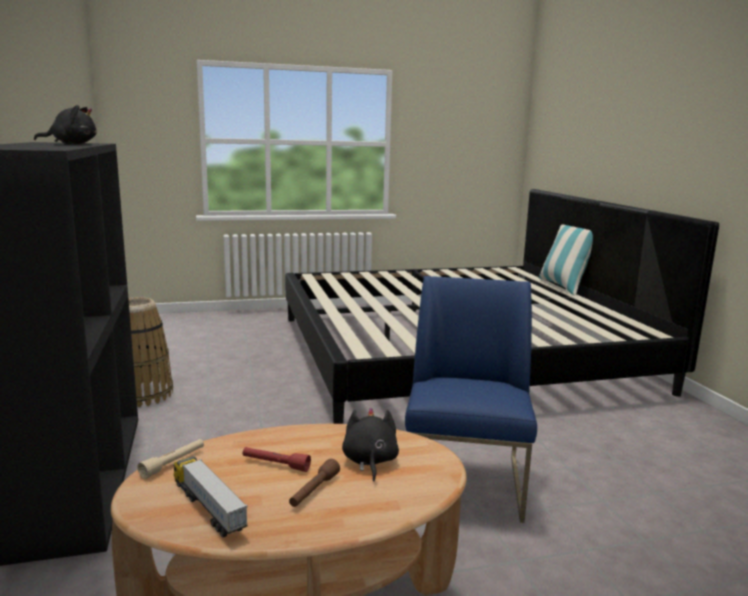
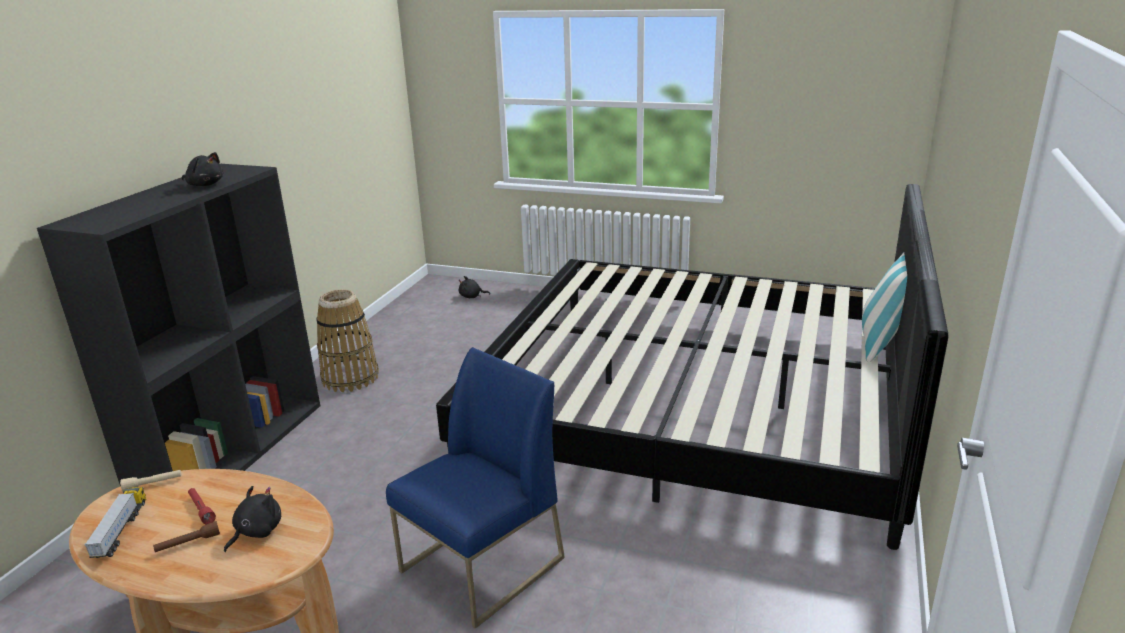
camera: 35 degrees right, 10 degrees up
none -> black plush toy [459,276,490,298]

